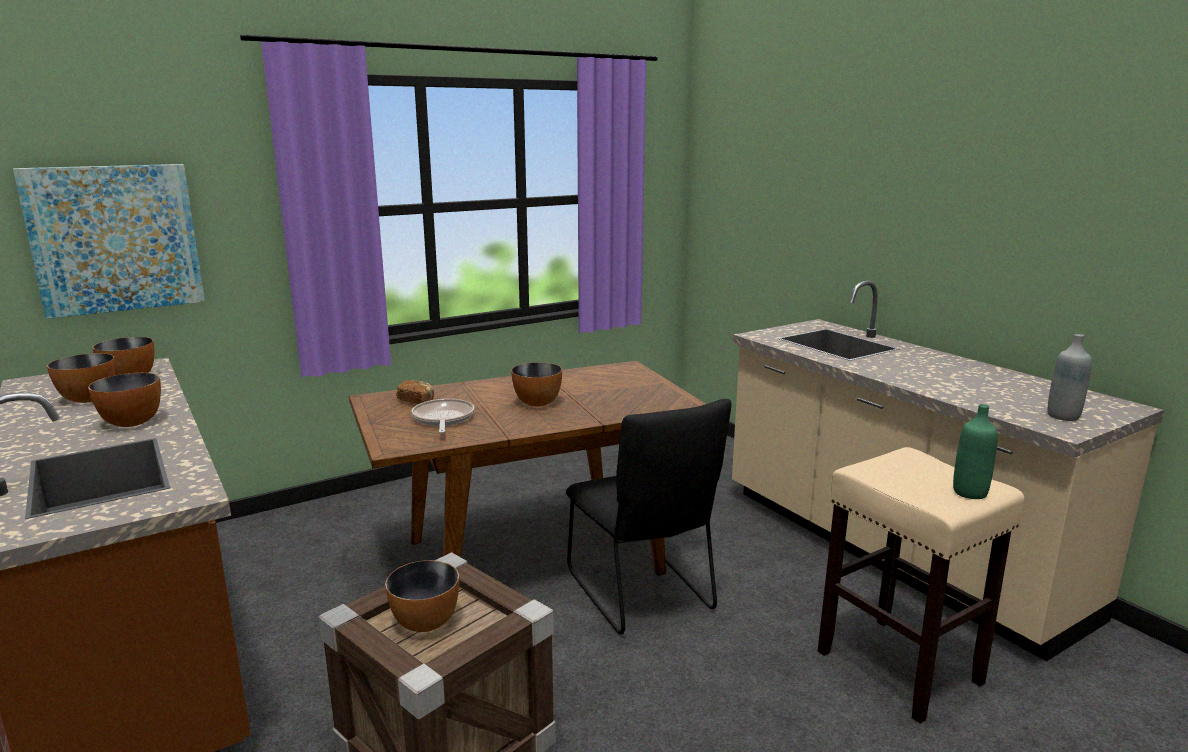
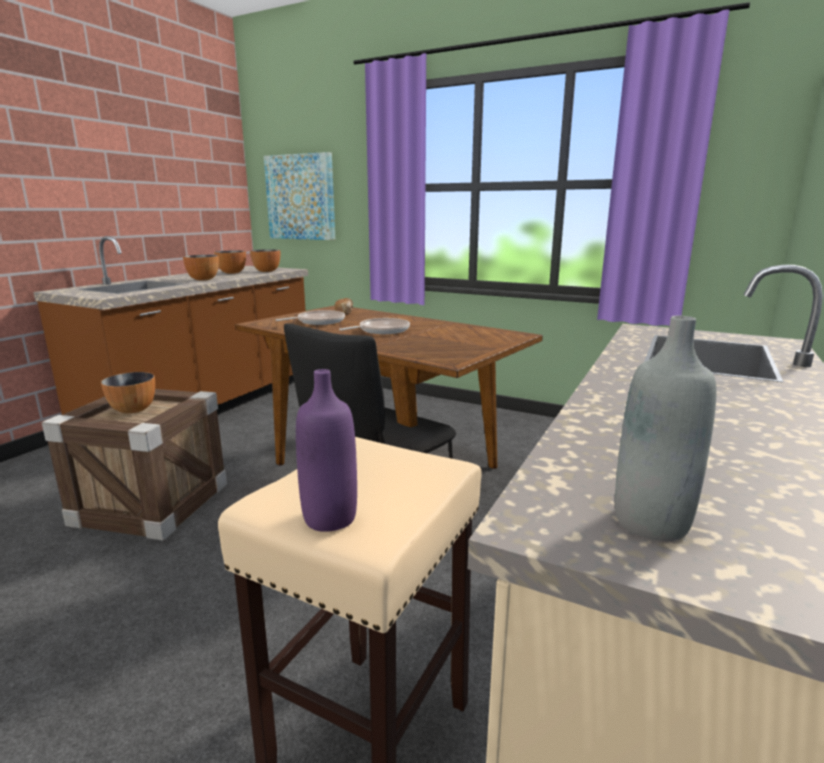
camera: 60 degrees right, 0 degrees up
bowl [511,362,562,406] -> frying pan [339,318,410,334]
green bottle [953,404,998,499] -> purple bottle [296,369,357,532]

